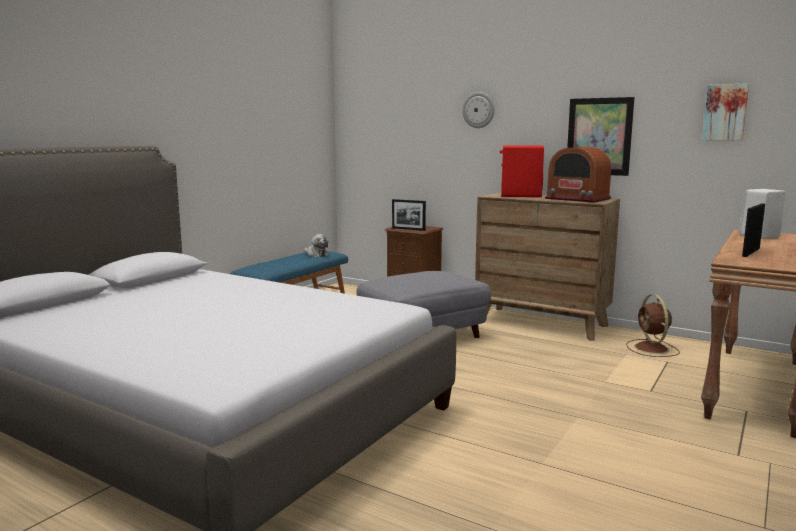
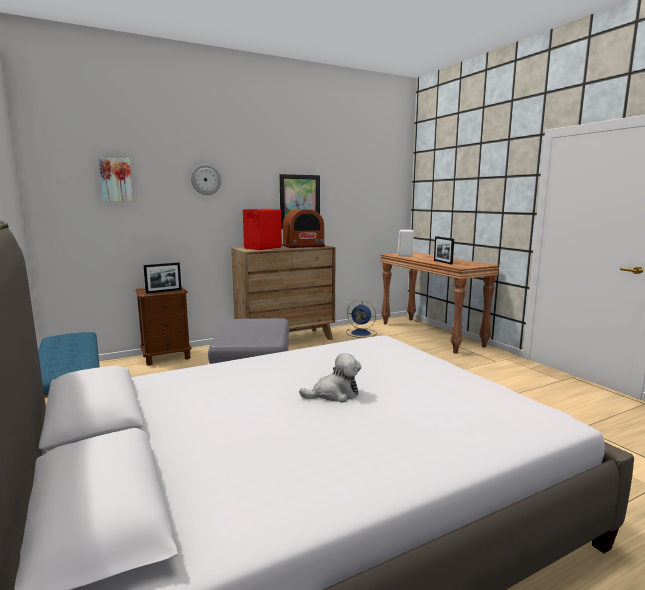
camera: 60 degrees left, 0 degrees up
plush toy [304,234,328,257] -> plush toy moved to [299,353,361,403]
brown fan [626,294,680,357] -> blue fan [346,300,377,338]
picture [702,83,749,141] -> picture moved to [99,158,133,202]

